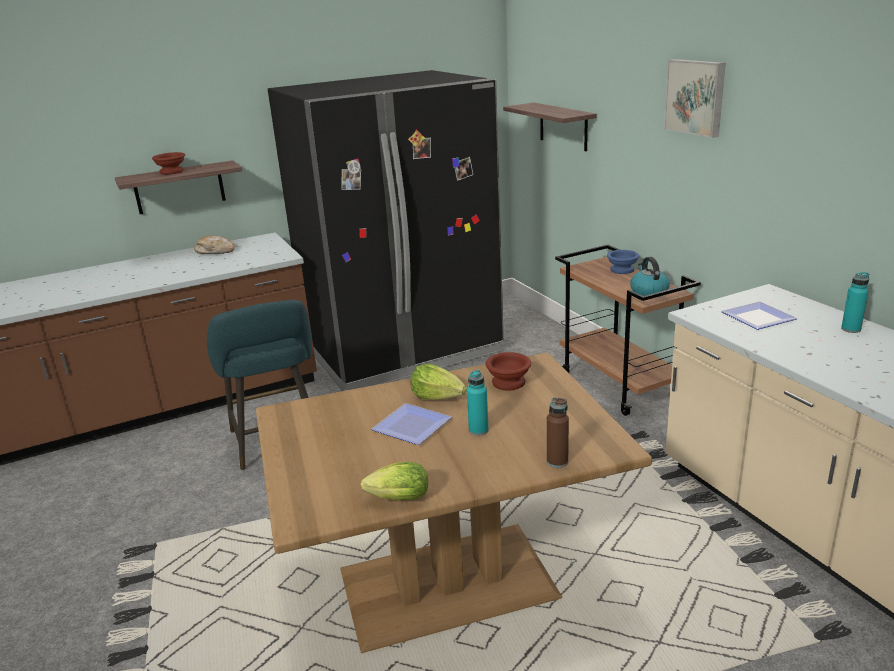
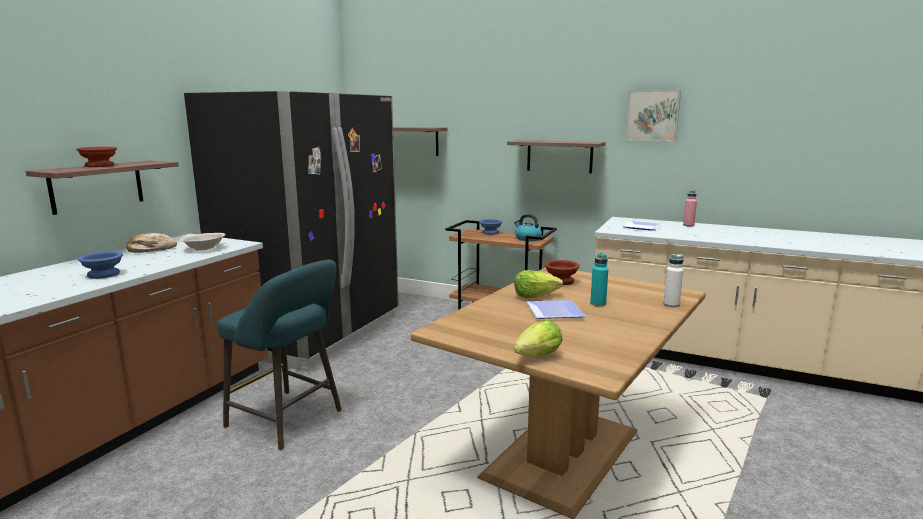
camera: 40 degrees left, 10 degrees down
lettuce [360,462,428,500] -> lettuce moved to [514,320,563,357]
brown bottle [547,397,569,468] -> white bottle [663,254,683,307]
picture [664,59,726,138] -> picture moved to [625,90,681,141]
turquoise bottle [841,272,869,333] -> pink bottle [683,190,697,227]
none -> blue bowl [78,251,123,279]
none -> beige bowl [180,233,226,250]
none -> shelf [507,140,606,174]

